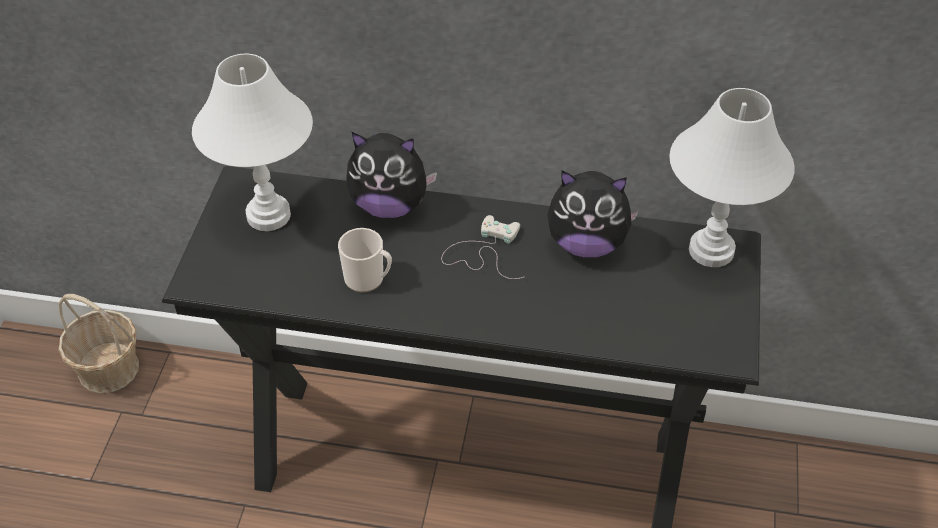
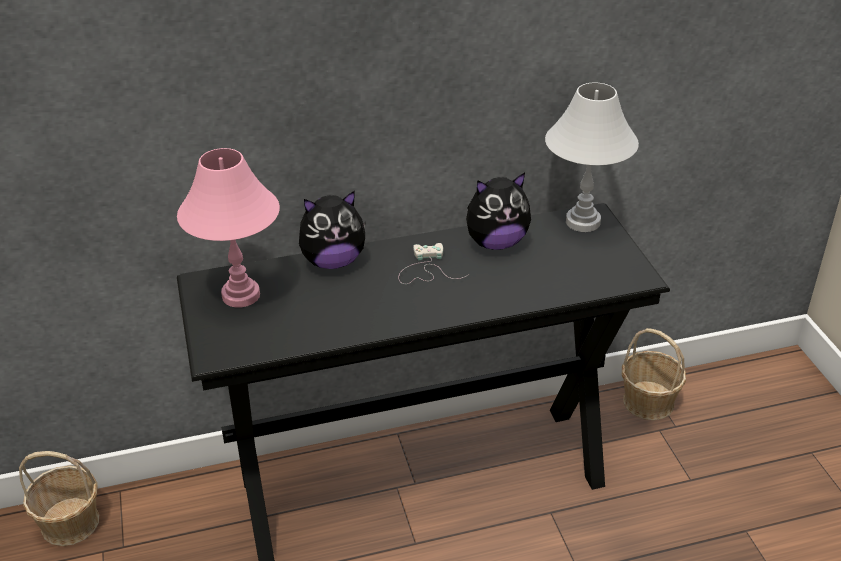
camera: 25 degrees left, 10 degrees down
white table lamp [192,54,313,231] -> pink table lamp [177,148,280,308]
mug [338,228,392,292] -> none
none -> basket [622,328,686,420]

